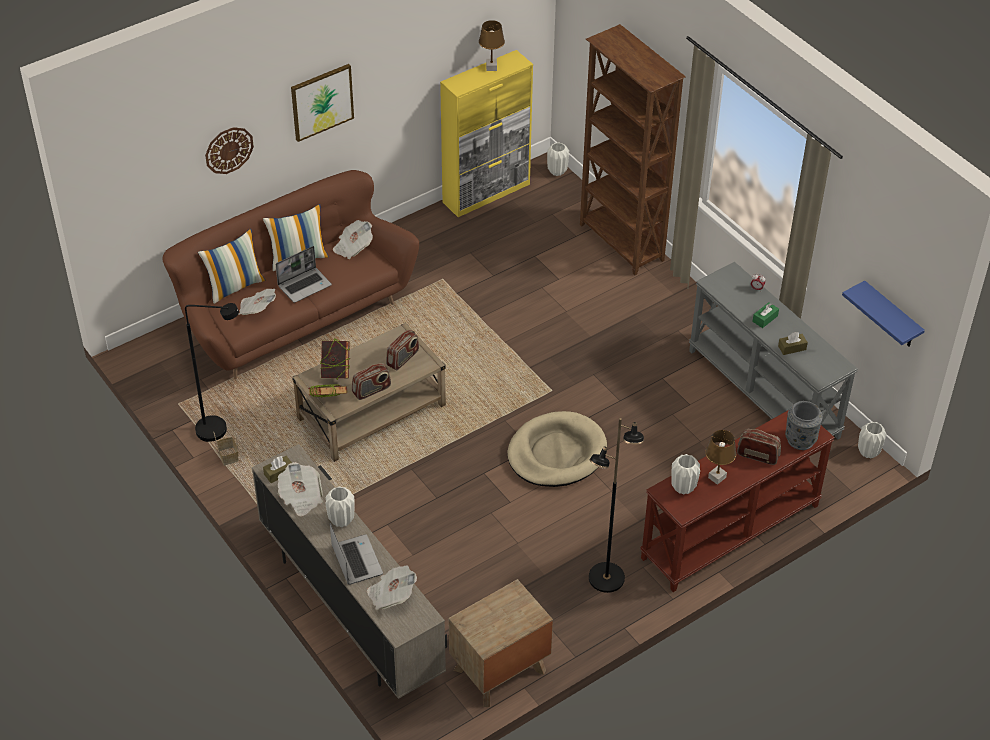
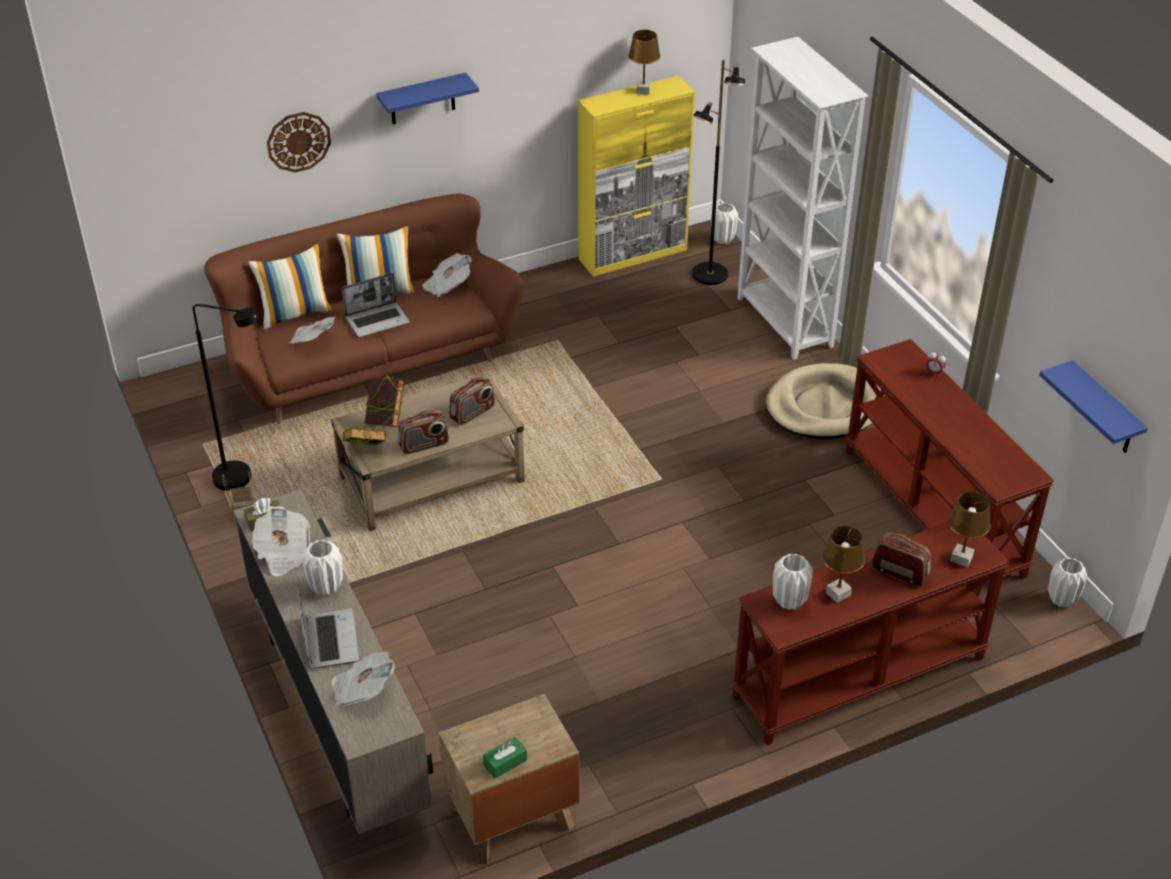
camera: 10 degrees right, 5 degrees down
picture [291,64,354,142] -> blue shelf [376,73,479,124]
beige dog bed [507,411,607,487] -> beige dog bed moved to [766,363,884,439]
brown bookcase [580,24,686,275] -> white bookcase [738,37,869,360]
black floor lamp [589,418,644,593] -> black floor lamp moved to [692,60,745,285]
grey console table [689,262,858,439] -> brown console table [845,339,1054,597]
green tissue box [752,302,779,328] -> green tissue box moved to [483,737,527,779]
brown tissue box [778,332,808,355] -> none
grey vase [785,401,823,450] -> brown table lamp [948,491,990,567]

